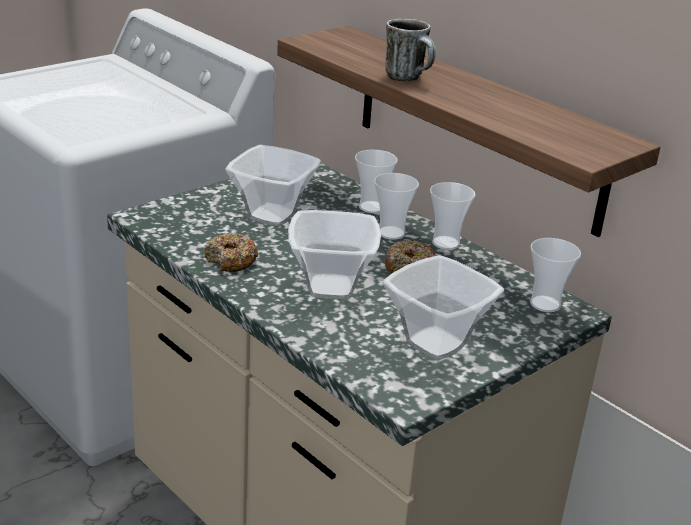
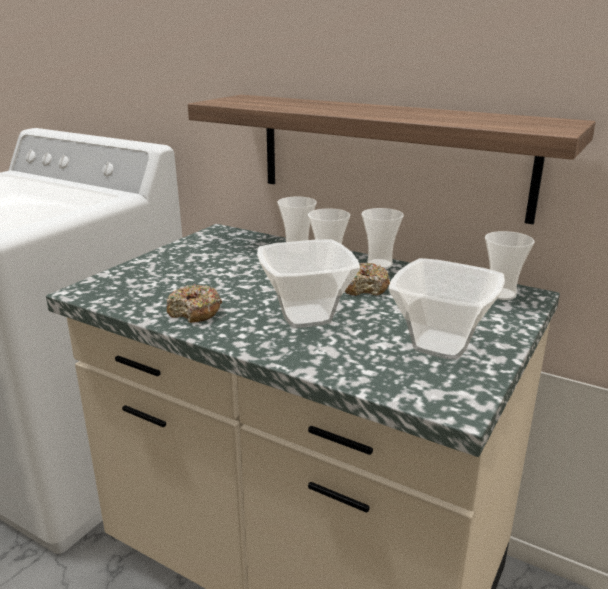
camera: 15 degrees left, 5 degrees down
bowl [225,145,321,226] -> none
mug [385,19,436,82] -> none

